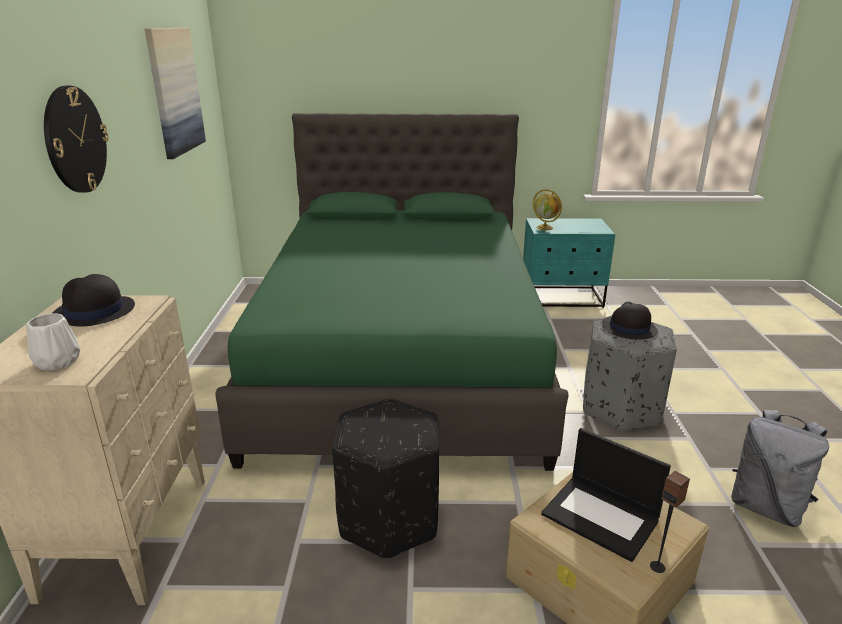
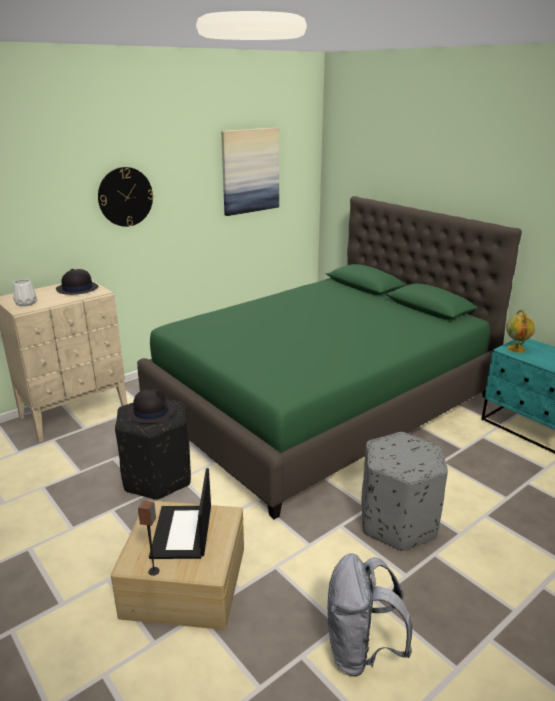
camera: 50 degrees right, 0 degrees up
black hat [602,301,658,339] -> black hat moved to [127,389,175,424]

